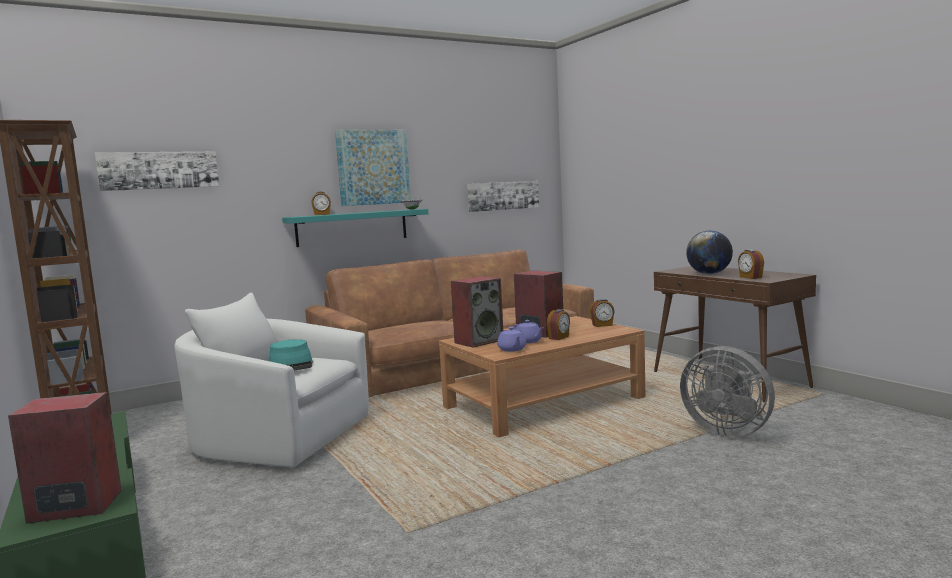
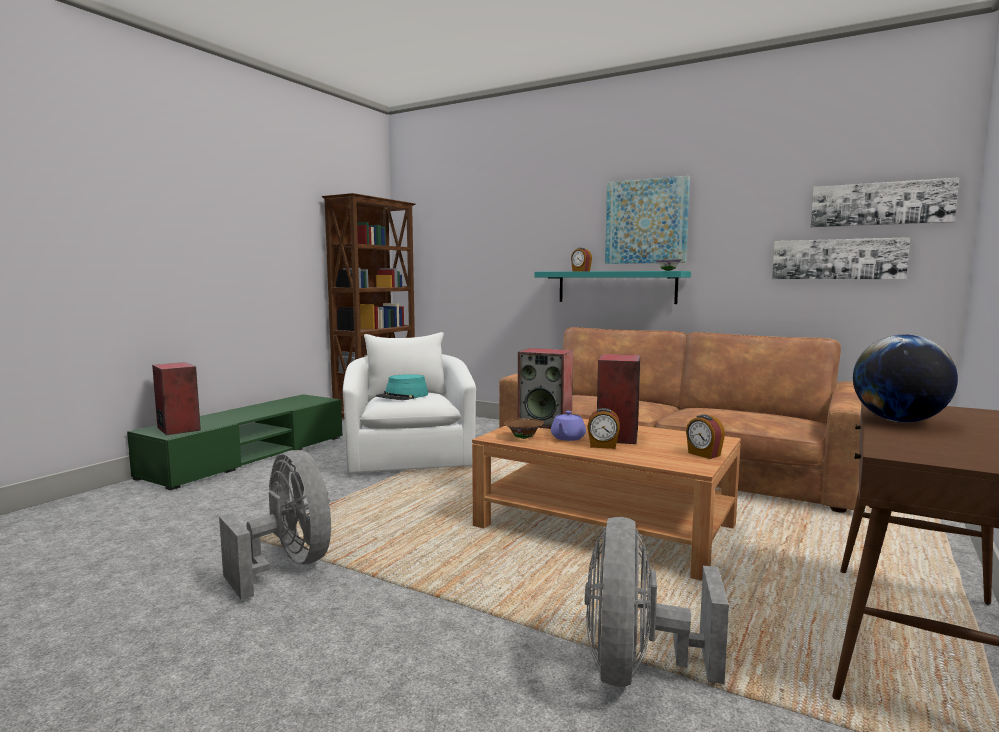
camera: 60 degrees right, 0 degrees up
picture [95,151,219,191] -> picture moved to [811,177,959,227]
purple teapot [497,327,527,352] -> brown bowl [504,418,544,439]
alarm clock [738,249,764,279] -> none
none -> grey fan [219,450,331,600]

